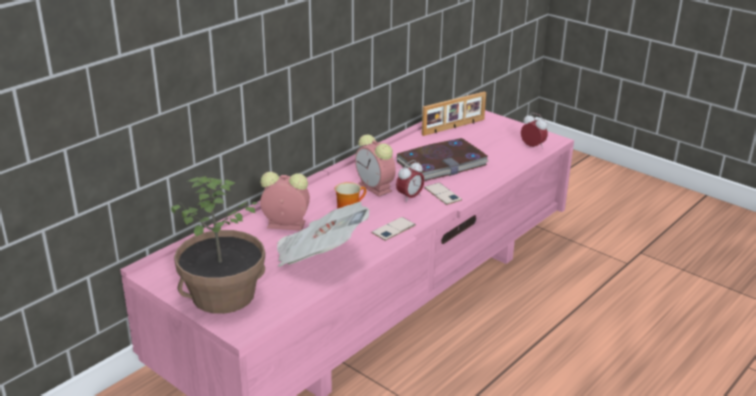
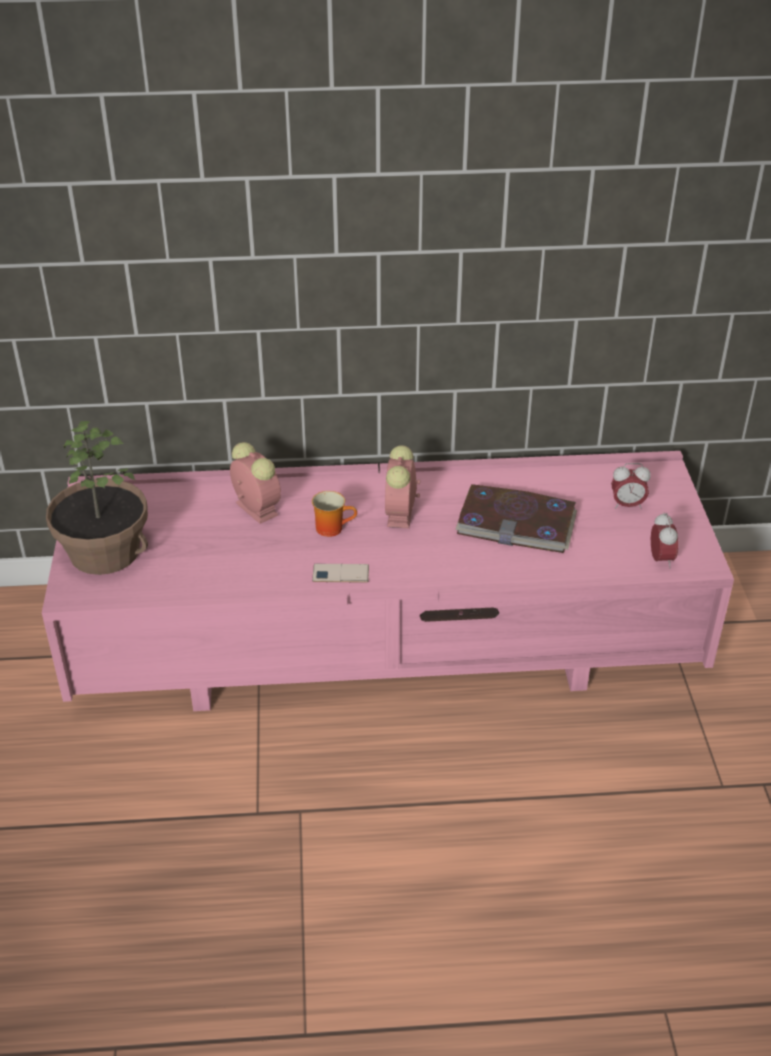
camera: 45 degrees right, 10 degrees up
newspaper [277,202,369,267] -> none
alarm clock [396,160,425,203] -> alarm clock moved to [611,463,651,509]
picture frame [422,91,486,136] -> none
phone [424,183,462,205] -> none

